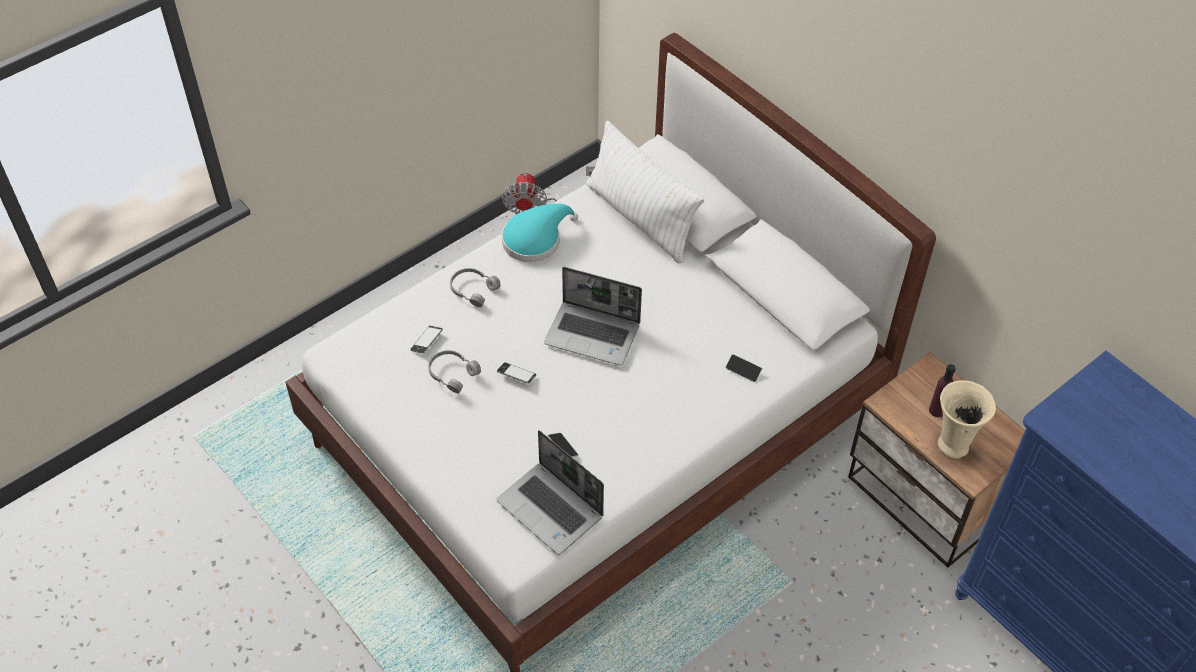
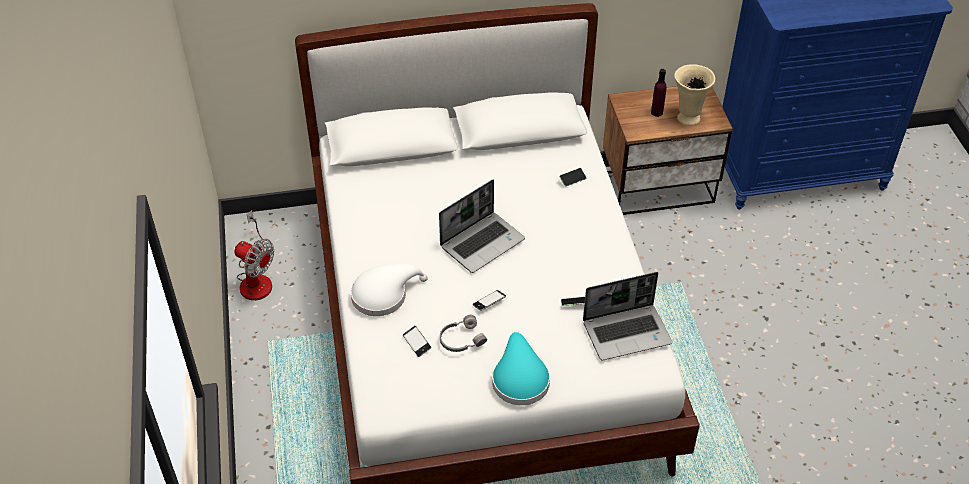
camera: 60 degrees left, 5 degrees down
grey headphones [450,268,501,307] -> white hat [351,264,428,316]
turquoise hat [502,203,578,262] -> turquoise hat moved to [492,332,550,405]
white pillow [586,121,704,264] -> none

